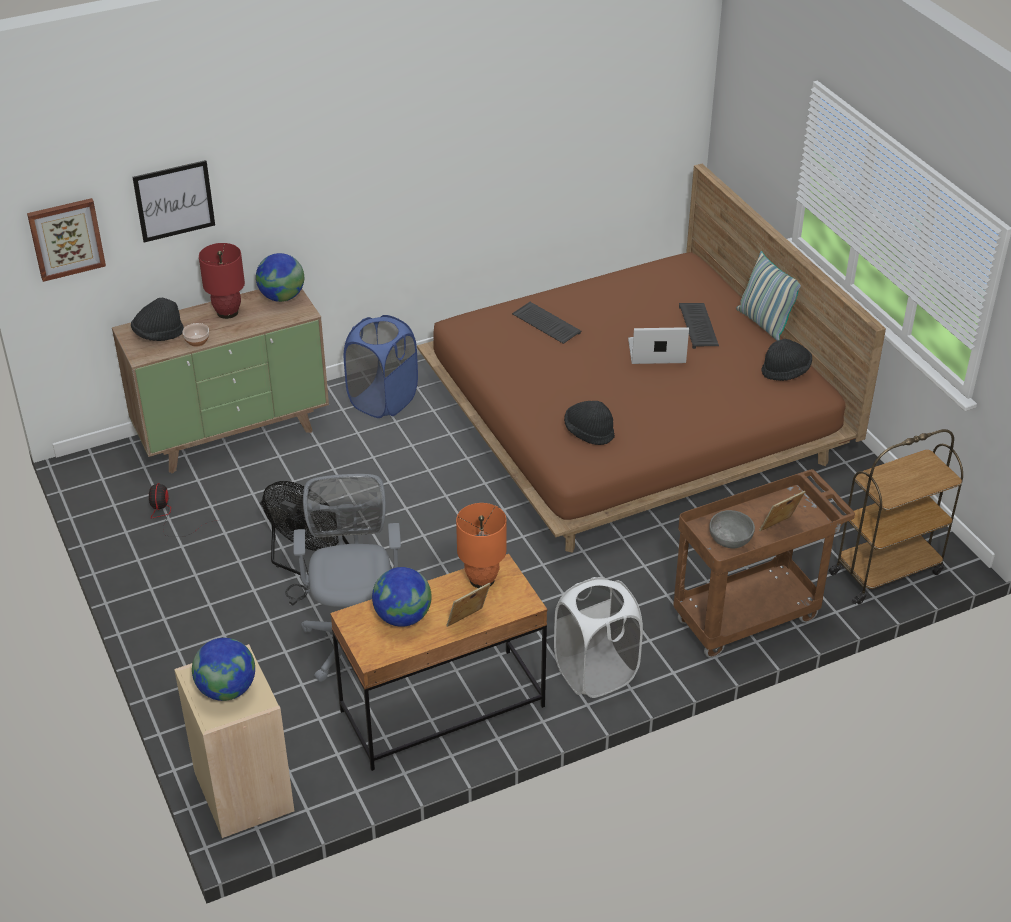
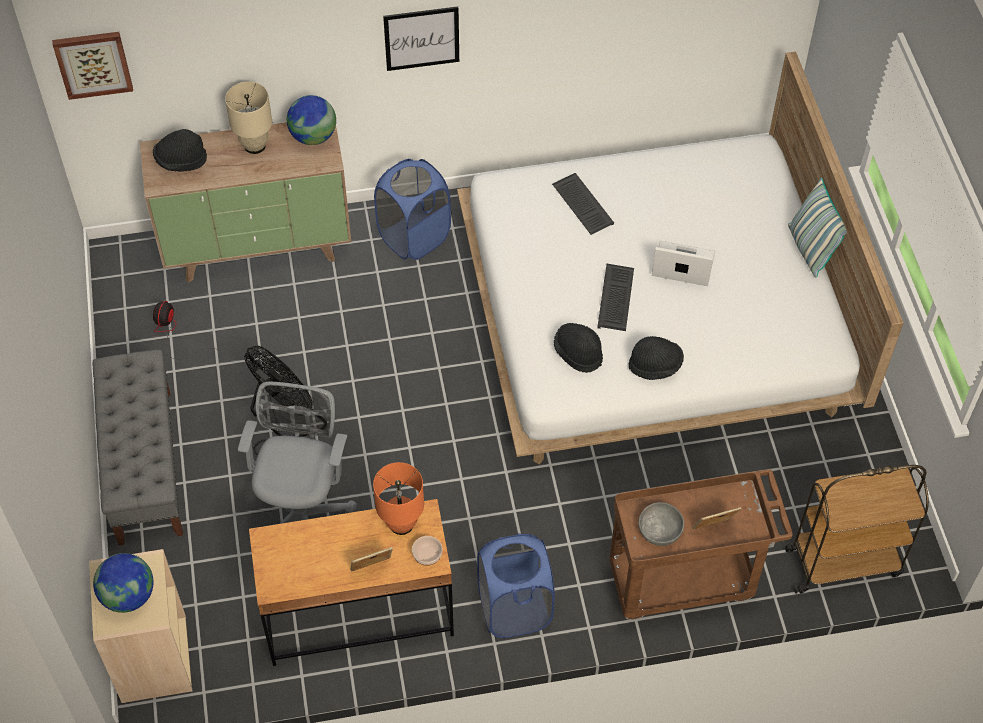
camera: 15 degrees right, 15 degrees up
picture [132,160,215,242] -> picture moved to [383,6,459,71]
bowl [182,323,209,347] -> bowl moved to [412,536,442,566]
red table lamp [199,243,245,319] -> beige table lamp [225,82,272,154]
globe [372,567,432,627] -> none
brown bed [417,164,886,553] -> white bed [457,52,903,465]
white laundry basket [554,577,643,698] -> blue laundry basket [477,533,555,638]
keyboard [679,303,719,349] -> keyboard moved to [597,264,634,331]
black hat [762,339,812,381] -> black hat moved to [628,336,684,380]
none -> grey bench [93,350,183,546]

